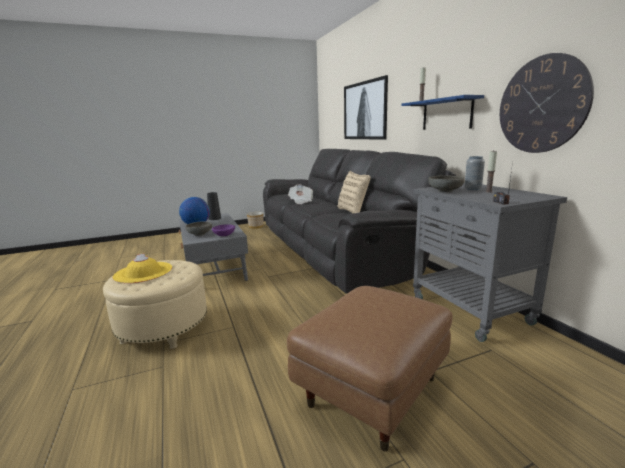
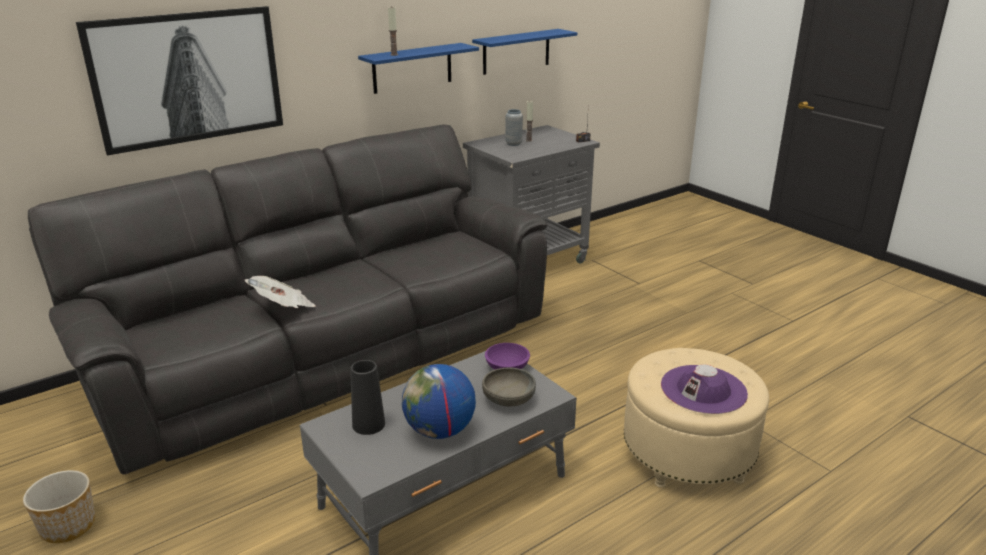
camera: 105 degrees left, 10 degrees up
yellow hat [113,254,172,283] -> purple hat [661,364,748,414]
brown ottoman [287,286,453,451] -> none
beige pillow [337,171,371,214] -> none
grey bowl [428,175,464,192] -> none
wall clock [500,53,594,153] -> blue shelf [472,29,577,75]

